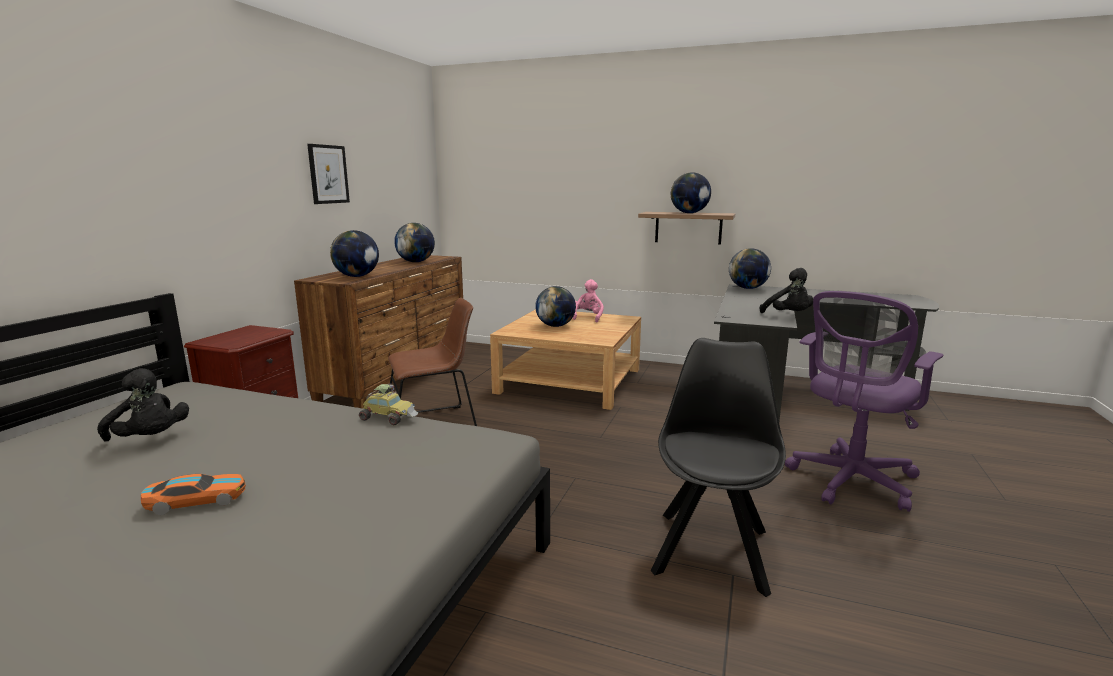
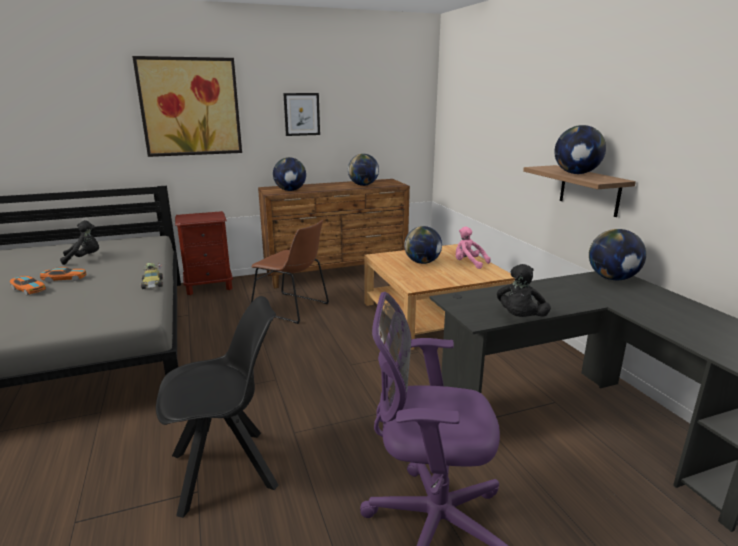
camera: 50 degrees right, 5 degrees up
black plush toy [97,368,189,442] -> black plush toy turned 105 degrees counterclockwise [60,220,99,265]
pink plush toy [572,279,604,322] -> pink plush toy turned 120 degrees counterclockwise [456,226,491,269]
none -> toy car [40,267,86,283]
none -> picture [132,56,242,157]

